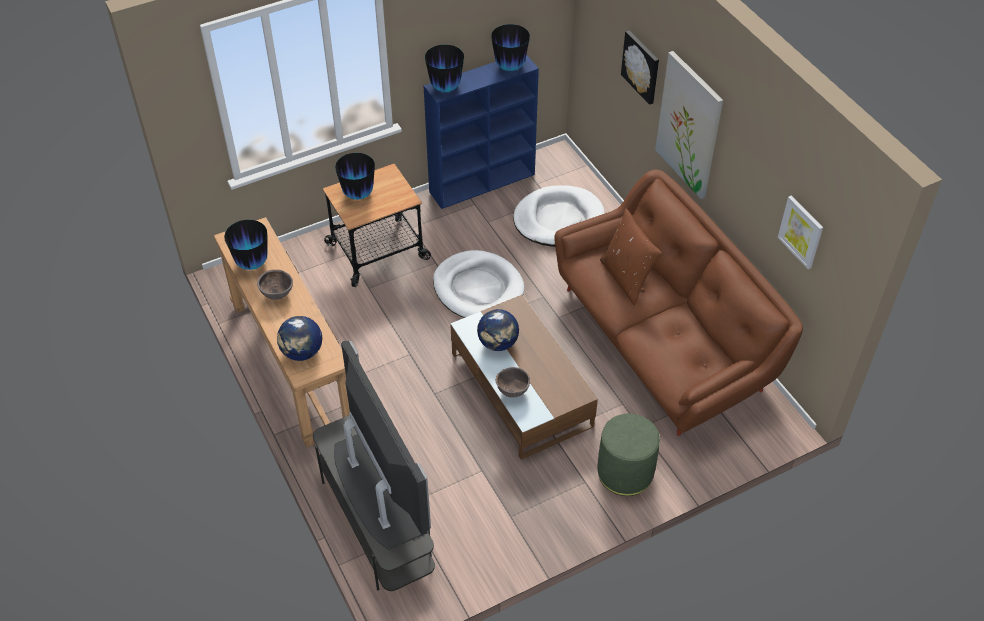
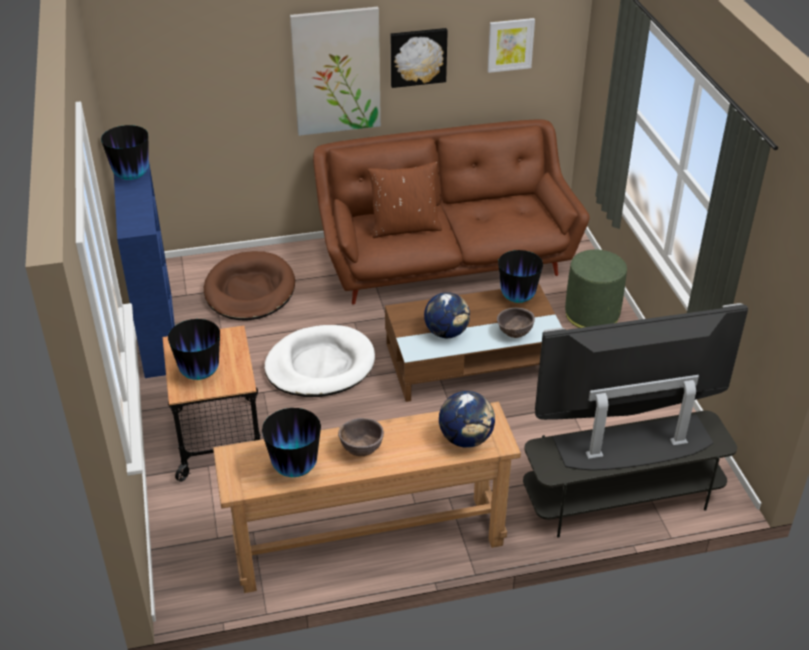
camera: 75 degrees left, 10 degrees down
vase [425,45,464,92] -> vase moved to [498,250,543,303]
white dog bed [513,185,605,247] -> brown dog bed [204,251,295,320]
picture [621,30,659,105] -> picture moved to [391,28,448,88]

